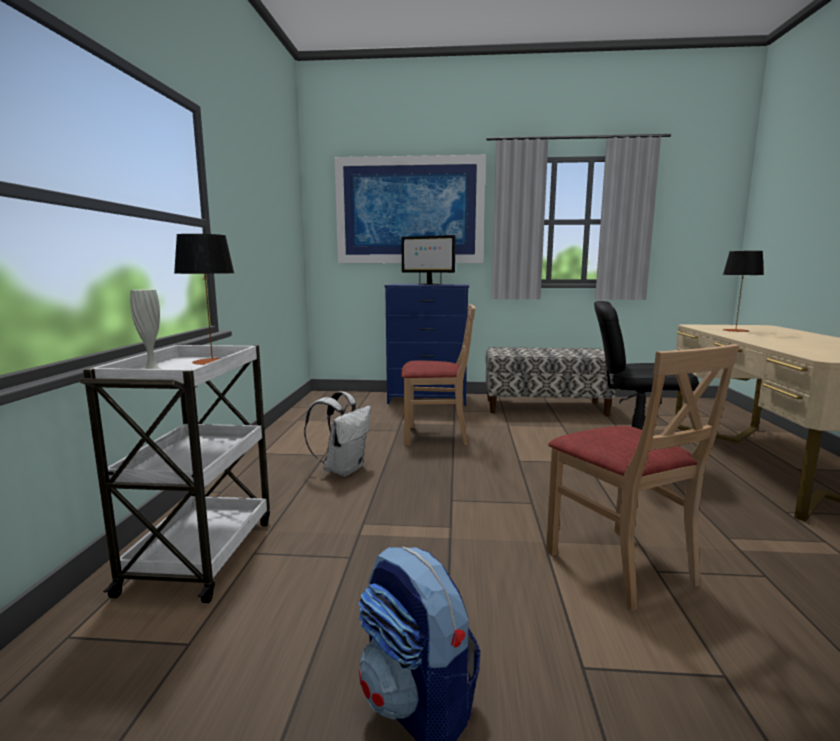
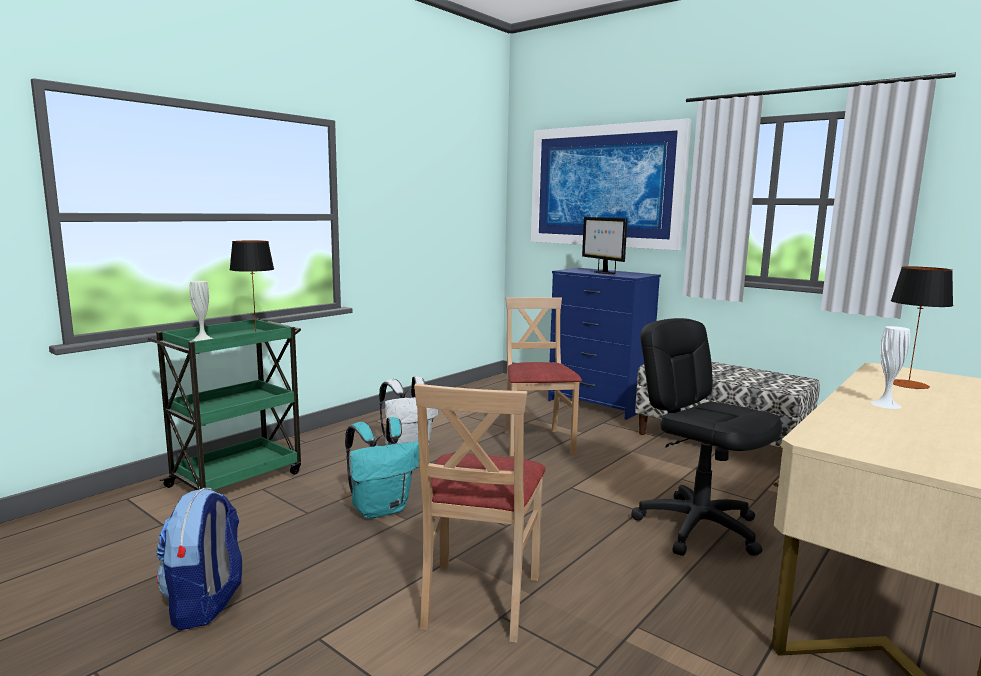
camera: 35 degrees right, 0 degrees up
white cart [79,344,270,603] -> green cart [147,319,301,491]
beige chair [401,304,475,446] -> beige chair turned 135 degrees counterclockwise [505,297,582,456]
none -> turquoise backpack [345,417,419,519]
none -> white vase [871,326,910,409]

